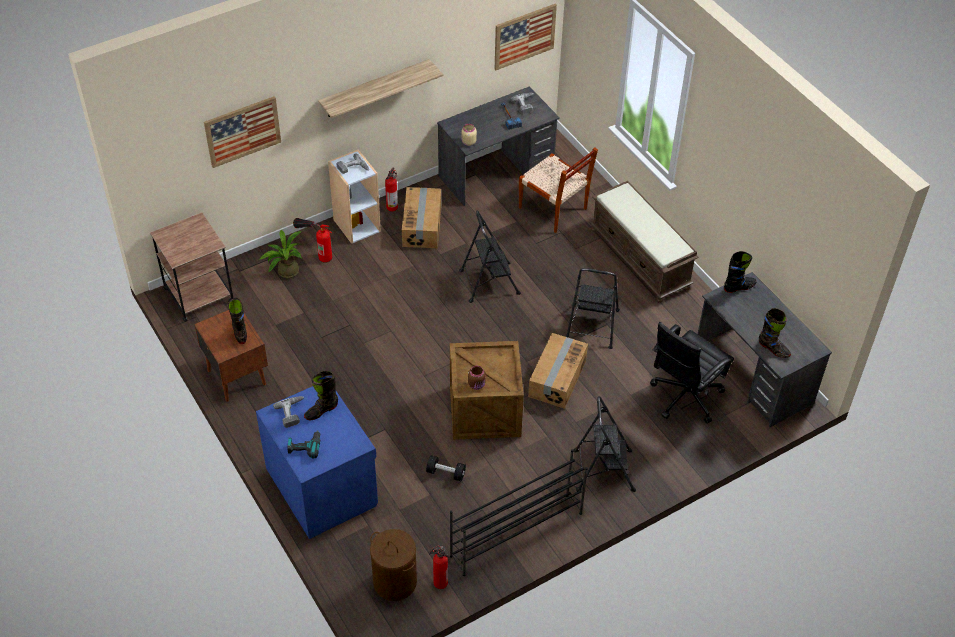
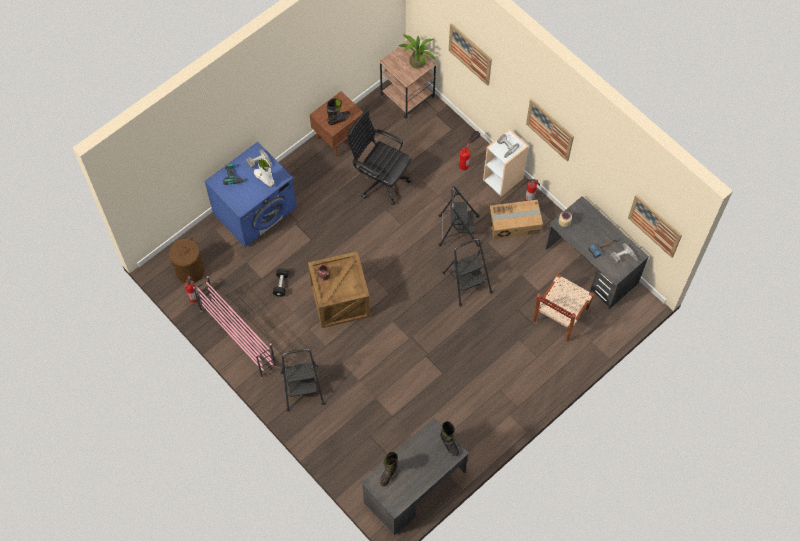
camera: 80 degrees right, 15 degrees up
potted plant [258,230,302,278] -> potted plant moved to [399,34,436,69]
black boot [304,371,338,420] -> white boot [254,158,274,187]
shelf [318,59,443,118] -> picture [526,99,574,161]
black shoe rack [450,449,588,576] -> pink shoe rack [193,276,276,378]
cardboard box [528,333,588,409] -> none
black step ladder [566,268,620,349] -> black step ladder moved to [438,186,480,247]
brown bench [590,181,699,303] -> none
black office chair [650,322,734,423] -> black office chair moved to [348,109,412,205]

